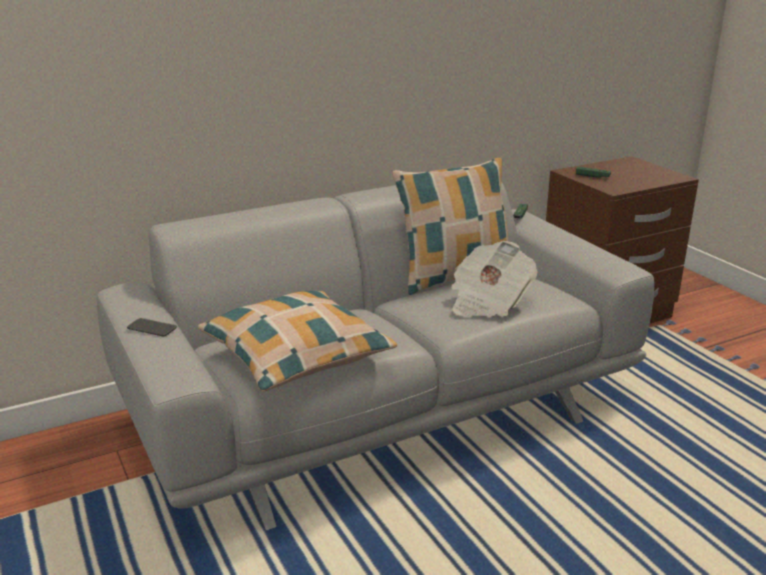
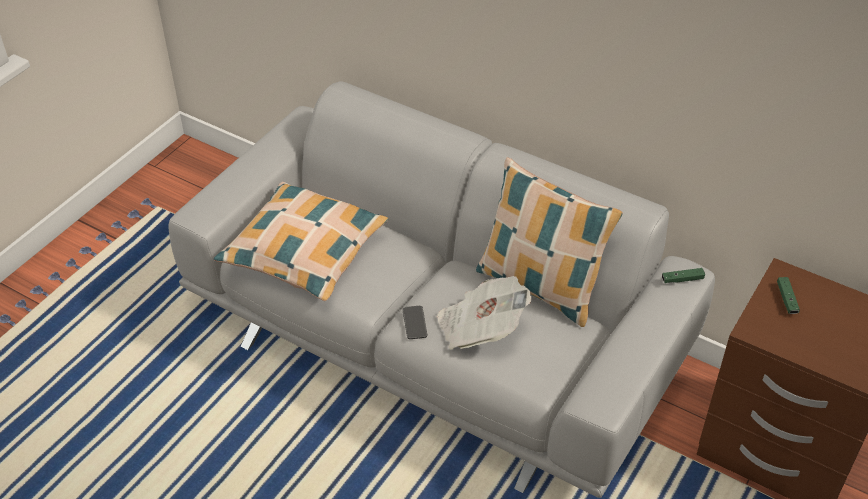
camera: 60 degrees right, 20 degrees up
phone [127,318,177,336] -> phone moved to [403,306,427,339]

